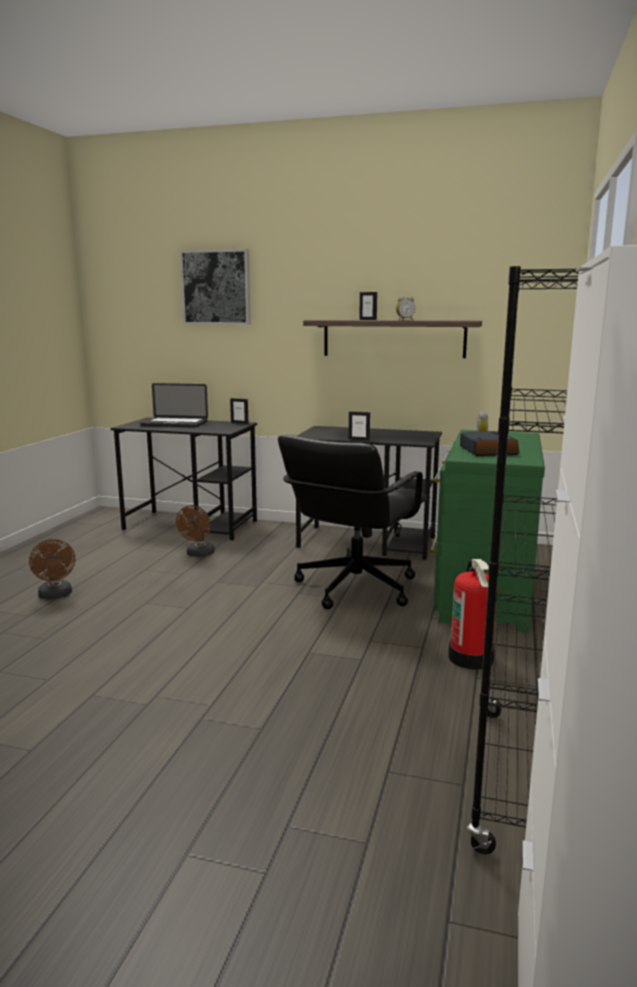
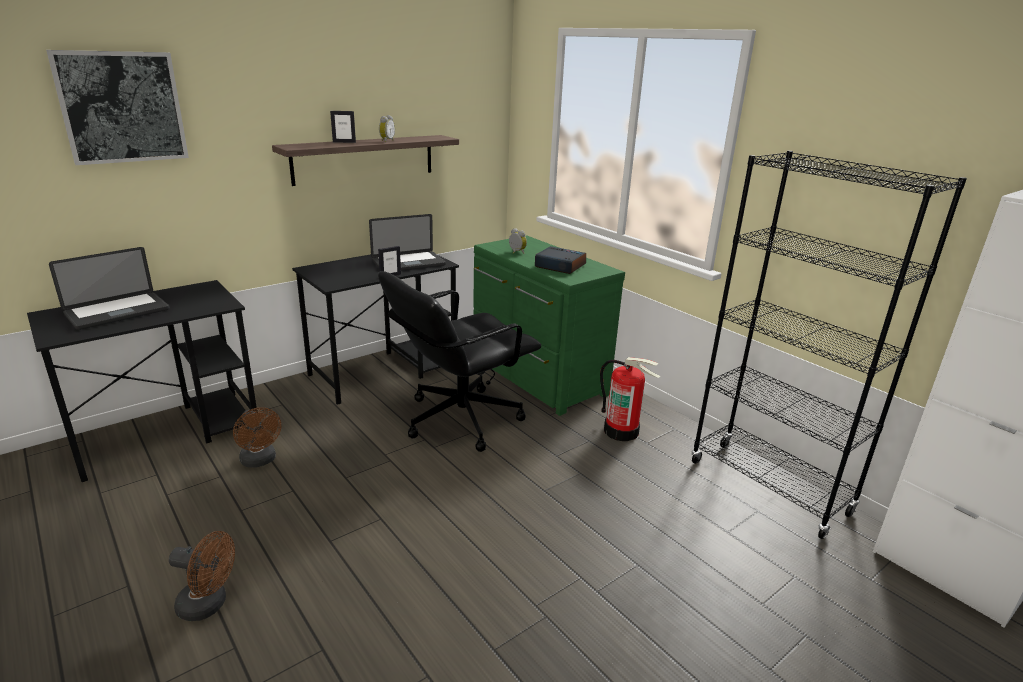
camera: 55 degrees left, 10 degrees up
picture frame [230,398,249,424] -> none
black office chair [278,435,427,609] -> black office chair turned 75 degrees clockwise [378,271,541,452]
none -> laptop [369,214,446,271]

